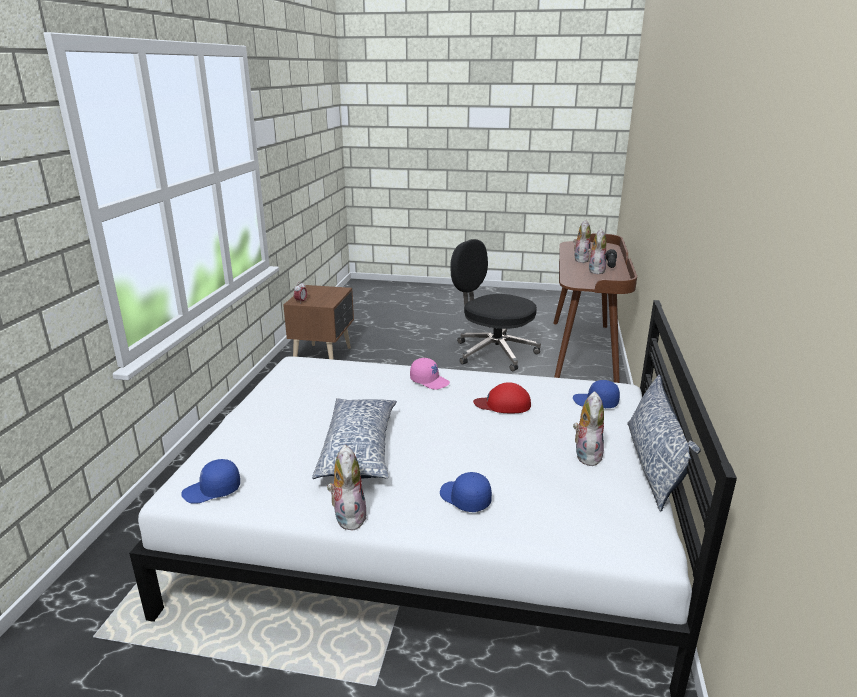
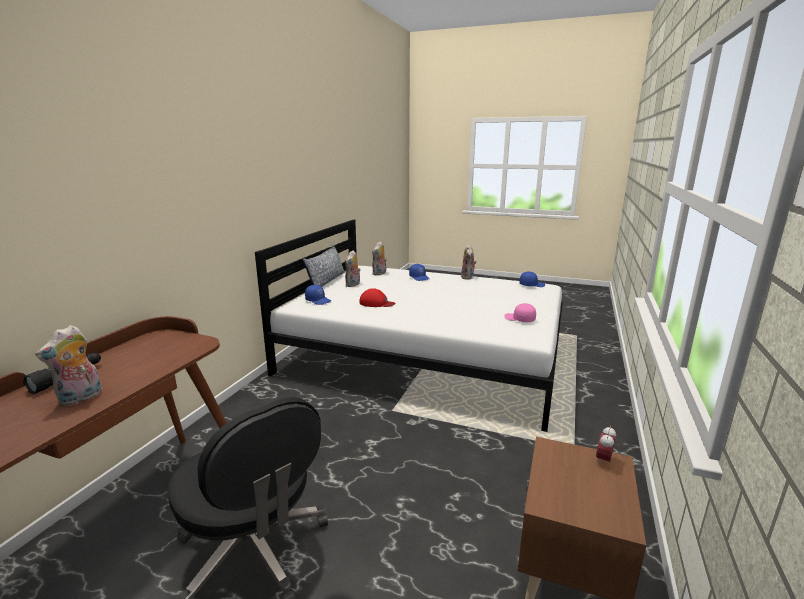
camera: 170 degrees left, 5 degrees down
pillow [312,398,397,479] -> none
pink cap [410,358,450,390] -> pink cap moved to [504,303,536,322]
plush toy [588,229,606,274] -> plush toy moved to [372,241,387,276]

